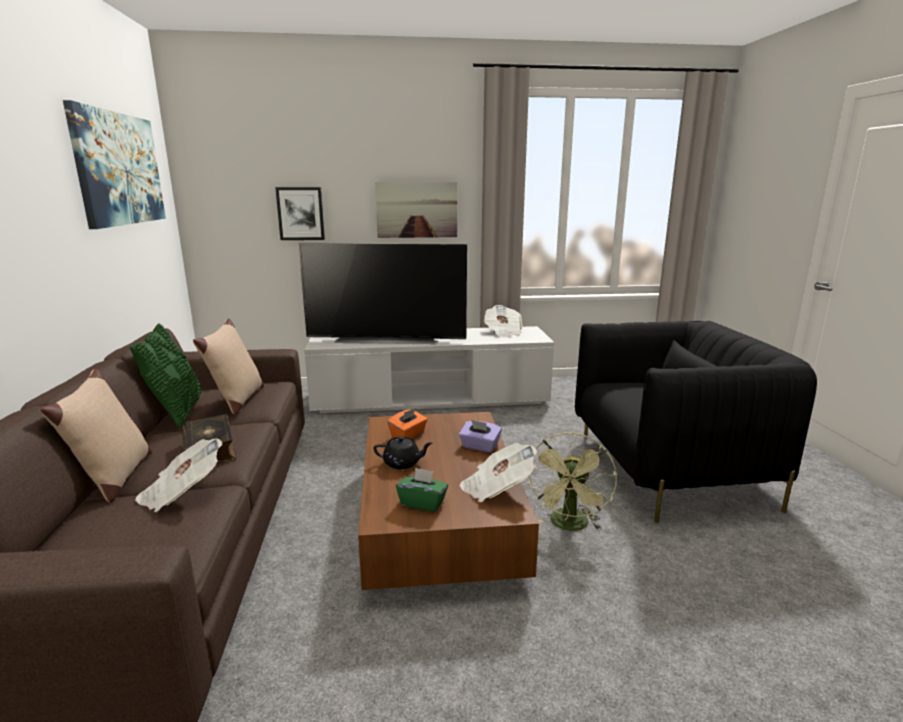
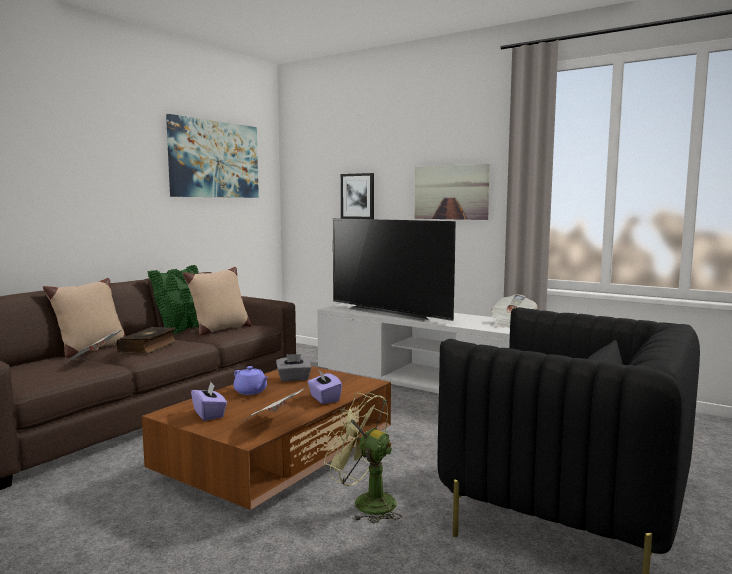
camera: 40 degrees right, 10 degrees down
black teapot [374,436,433,469] -> purple teapot [233,366,268,395]
orange tissue box [388,408,427,438] -> grey tissue box [276,354,312,381]
green tissue box [396,467,448,512] -> purple tissue box [191,382,227,421]
green fan [527,432,617,531] -> green fan turned 60 degrees clockwise [324,393,402,523]

